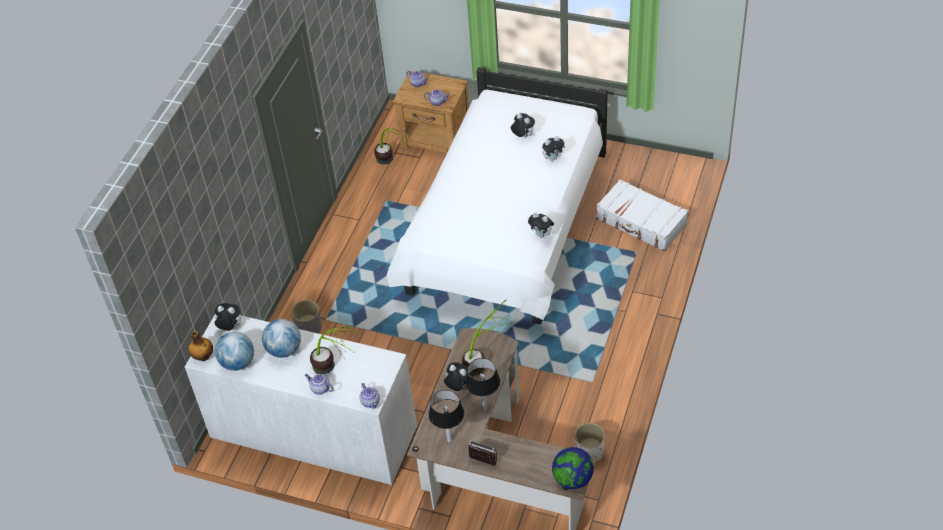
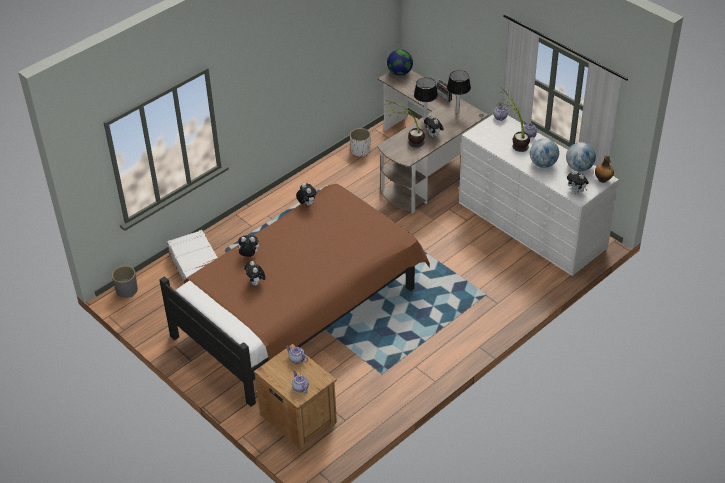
camera: 155 degrees left, 5 degrees down
grey planter [291,300,322,334] -> grey planter moved to [112,266,138,298]
potted plant [374,128,404,165] -> none
white bed [387,67,608,324] -> brown bed [159,184,430,407]

